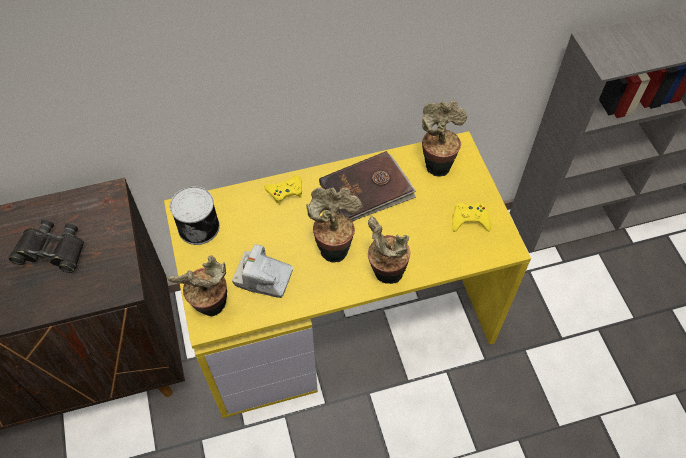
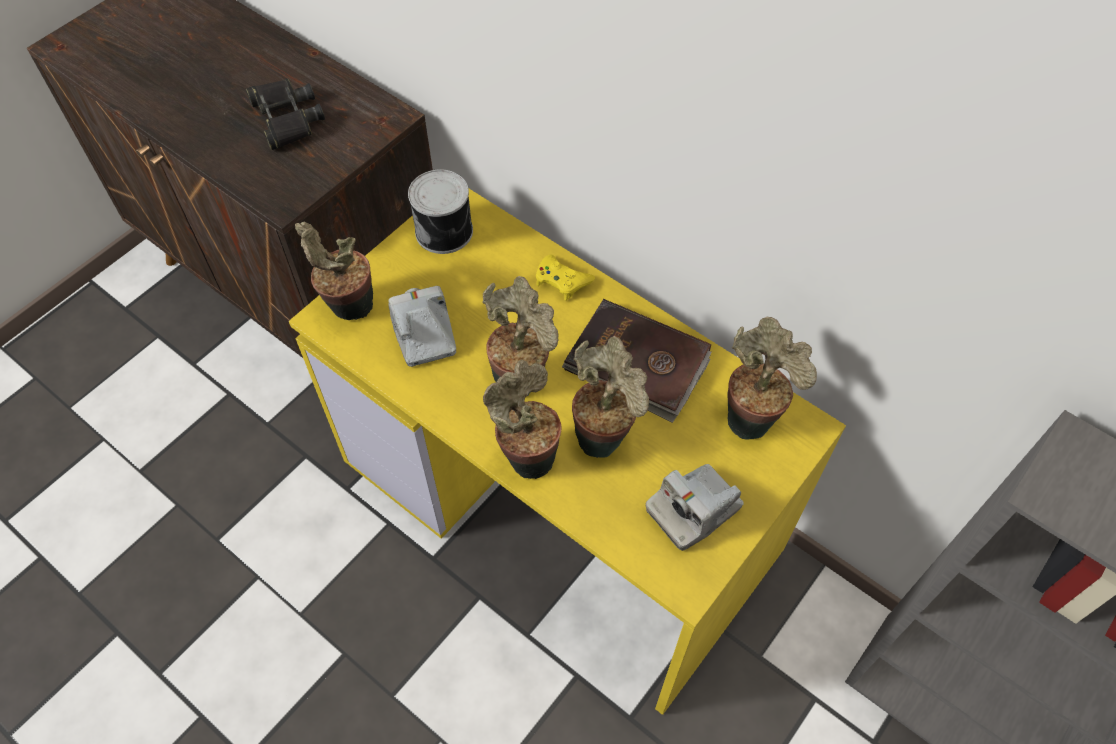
camera: 55 degrees right, 0 degrees up
yellow game controller [452,203,491,232] -> camera [646,464,744,551]
none -> potted plant [572,336,649,458]

